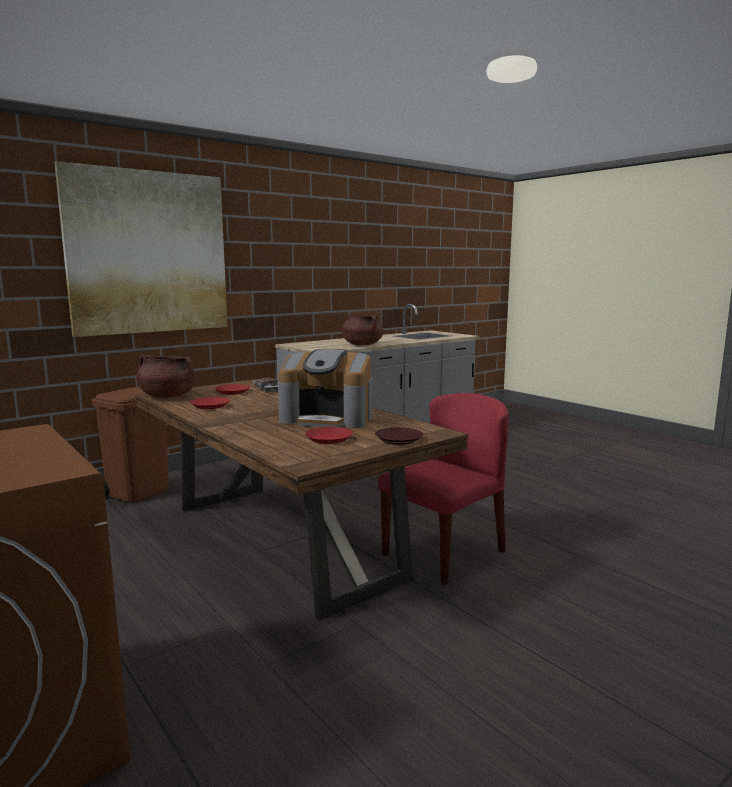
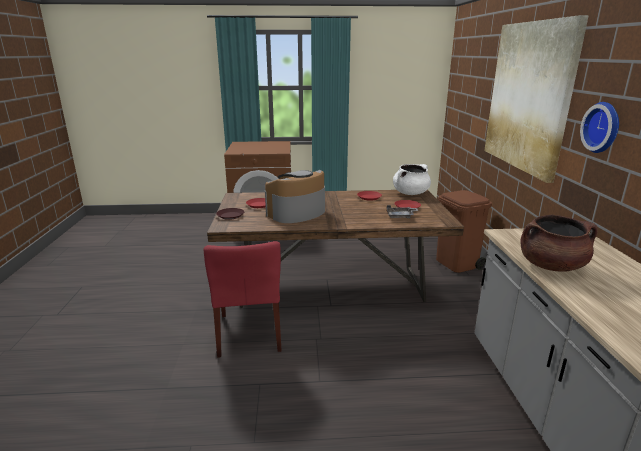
camera: 125 degrees right, 10 degrees up
brown cooking pot [136,355,196,398] -> white cooking pot [393,164,431,195]
none -> wall clock [580,102,619,153]

